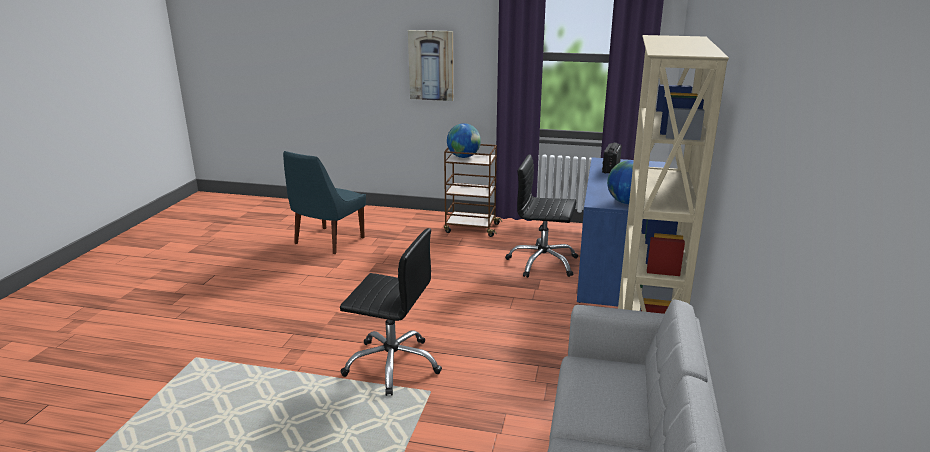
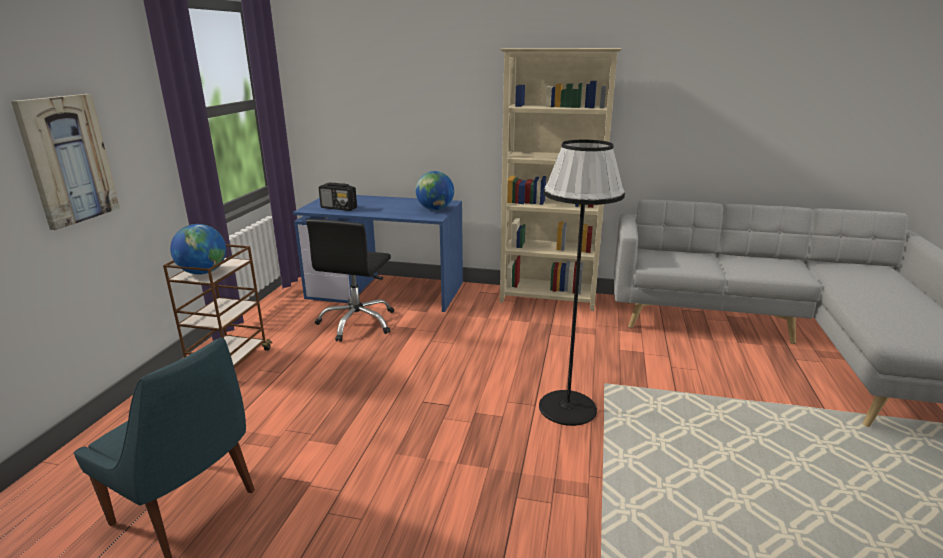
camera: 90 degrees left, 0 degrees up
black office chair [340,228,442,396] -> black floor lamp [539,140,625,426]

